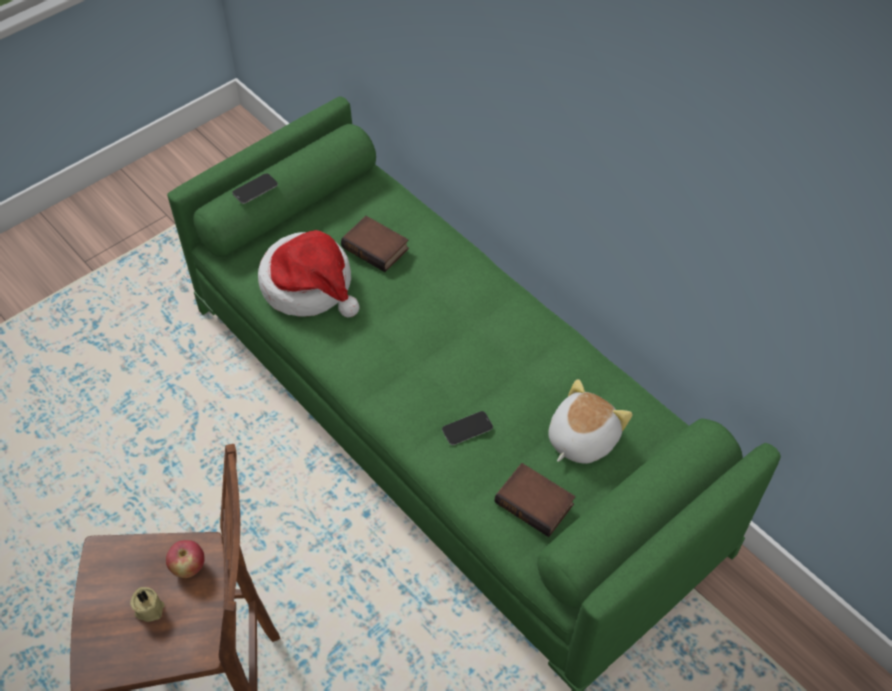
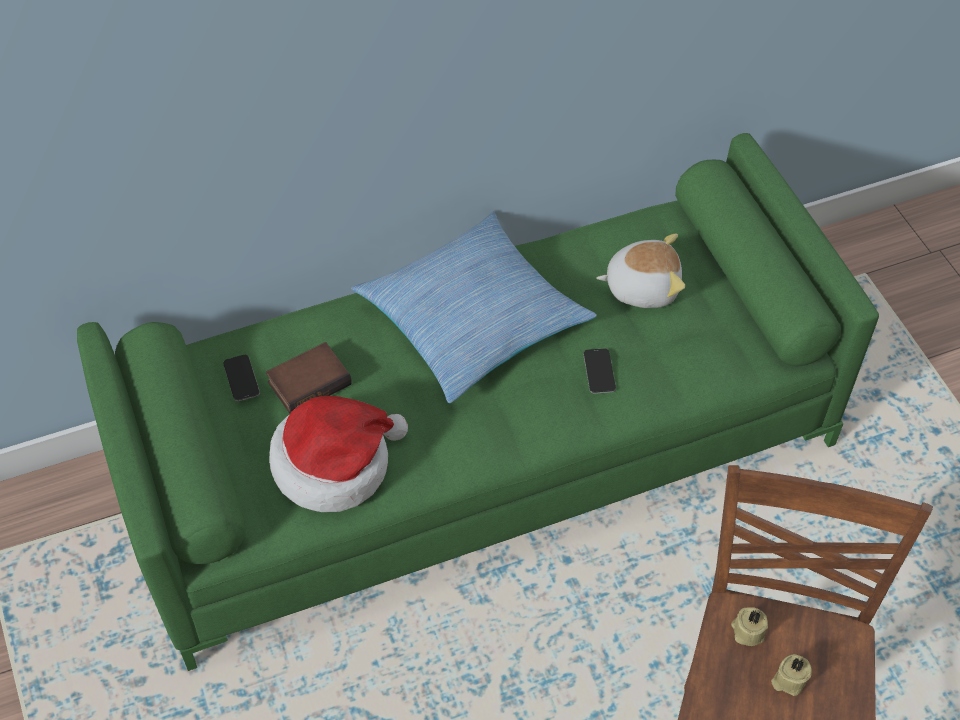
camera: 70 degrees left, 0 degrees up
apple [166,540,205,578] -> beige candle [731,607,768,646]
phone [232,173,278,204] -> phone moved to [223,355,260,401]
book [495,463,575,537] -> none
plush toy [548,379,633,464] -> plush toy turned 120 degrees clockwise [596,233,685,308]
none -> pillow [351,212,597,403]

